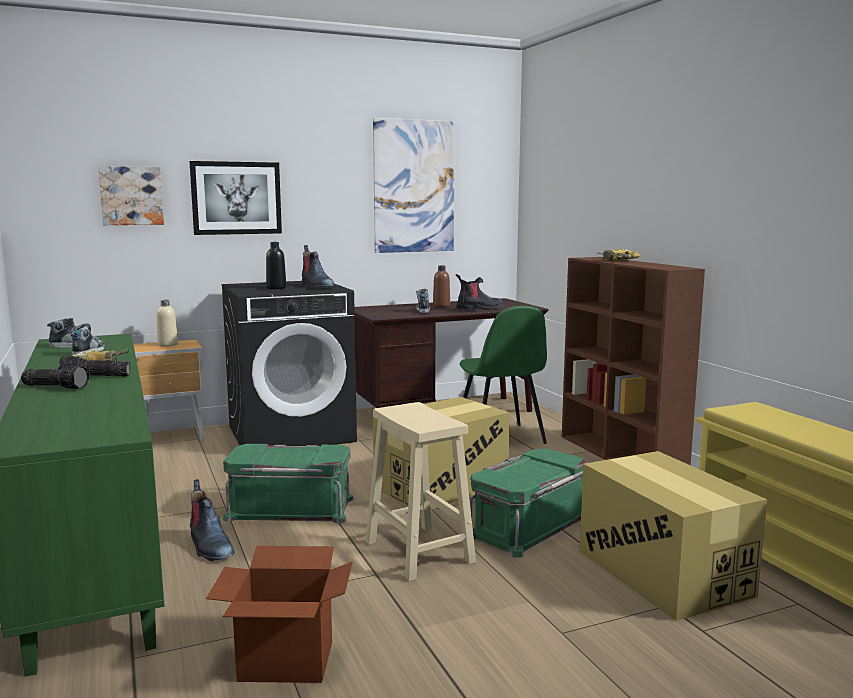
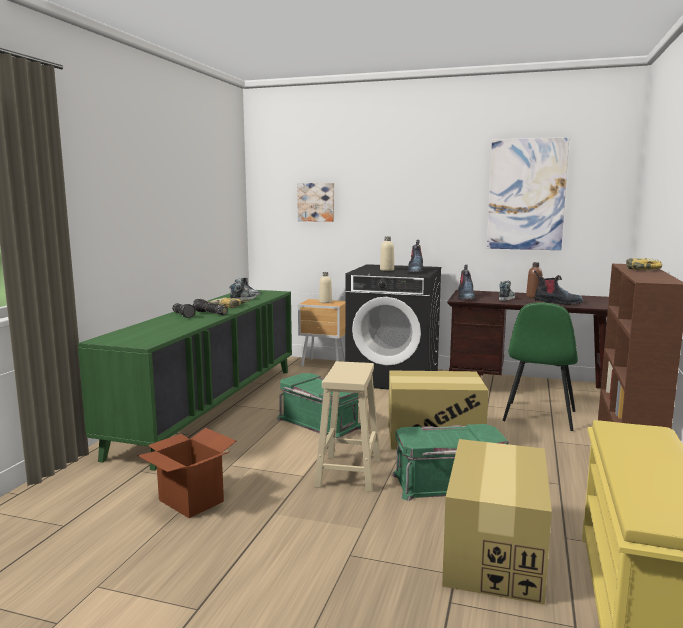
camera: 40 degrees right, 0 degrees up
picture [190,161,282,235] -> none
boot [190,479,234,561] -> boot moved to [458,265,476,300]
black bottle [266,242,286,289] -> beige bottle [380,236,394,271]

